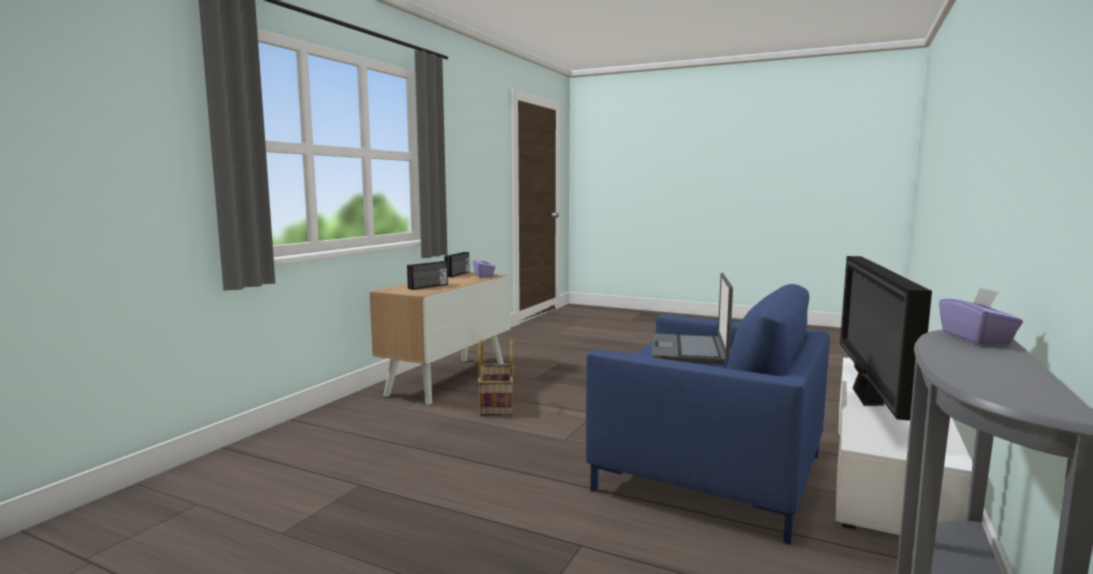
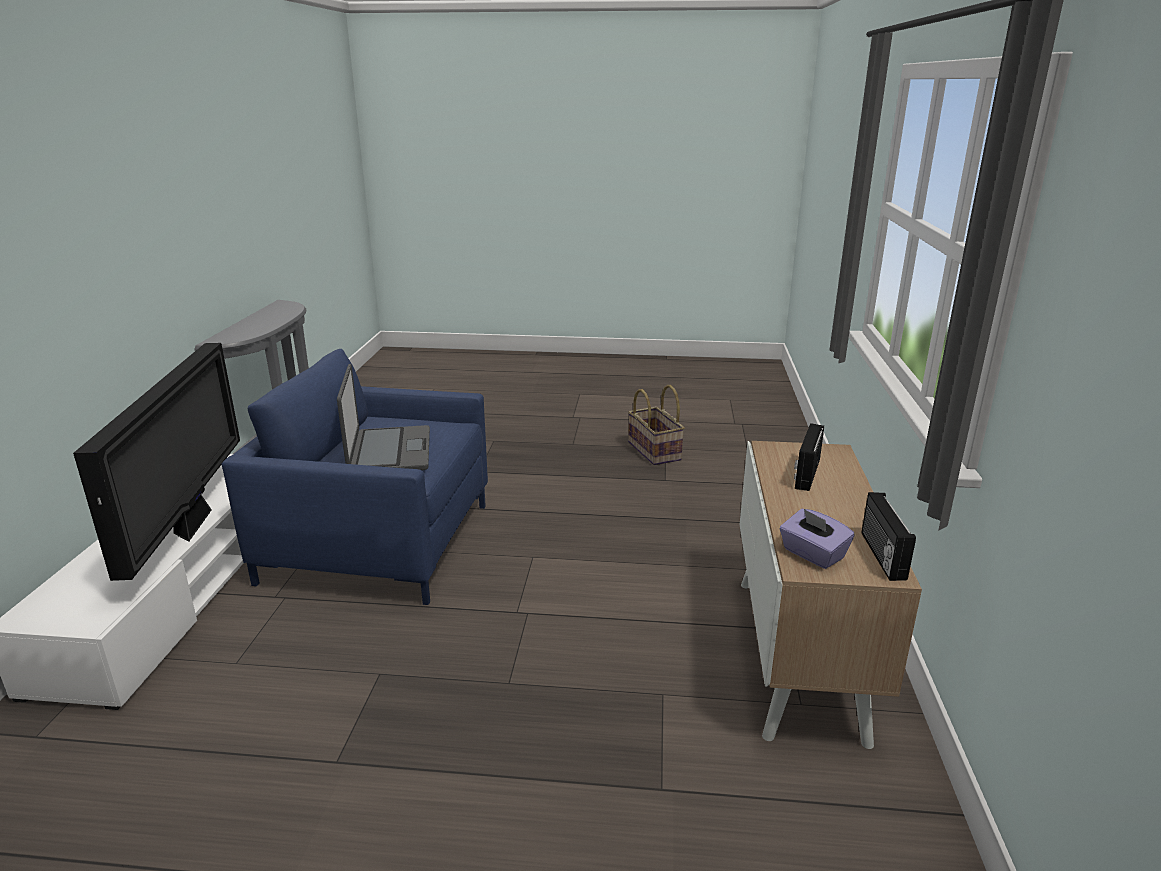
camera: 160 degrees right, 15 degrees up
basket [478,340,514,416] -> basket moved to [628,385,685,465]
purple tissue box [939,287,1023,345] -> none

